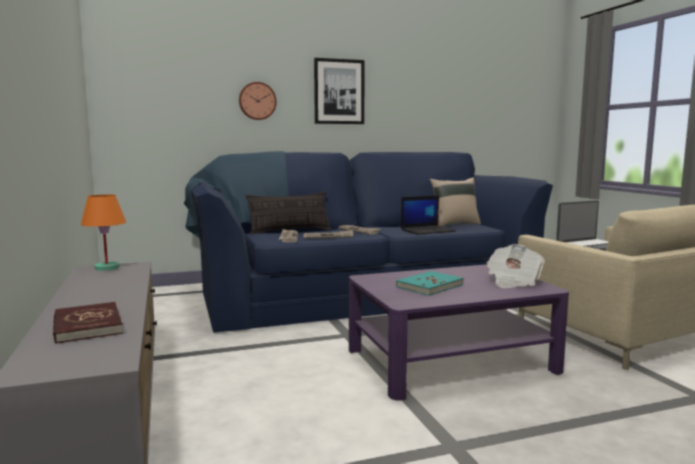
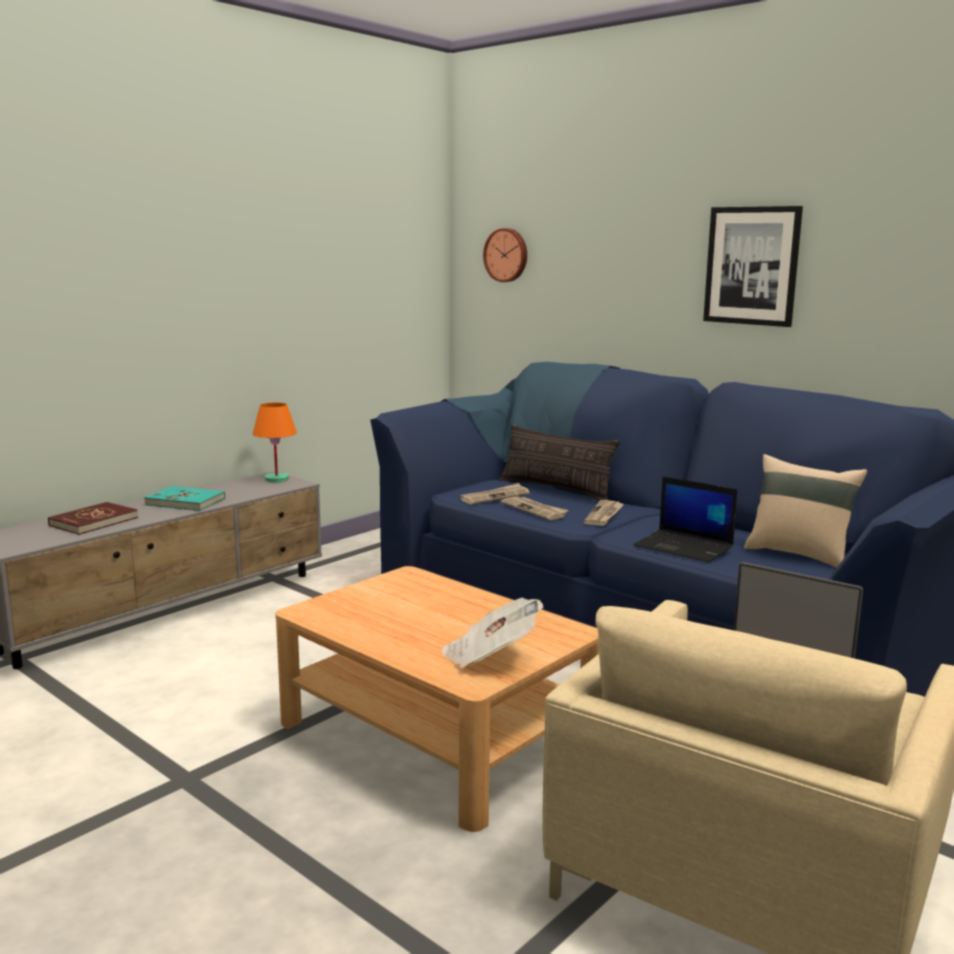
camera: 60 degrees right, 5 degrees up
wall clock [239,82,277,120] -> wall clock moved to [483,228,527,282]
purple coffee table [348,264,569,401] -> beige coffee table [275,566,599,832]
turquoise book [396,271,464,296] -> turquoise book moved to [144,486,225,511]

